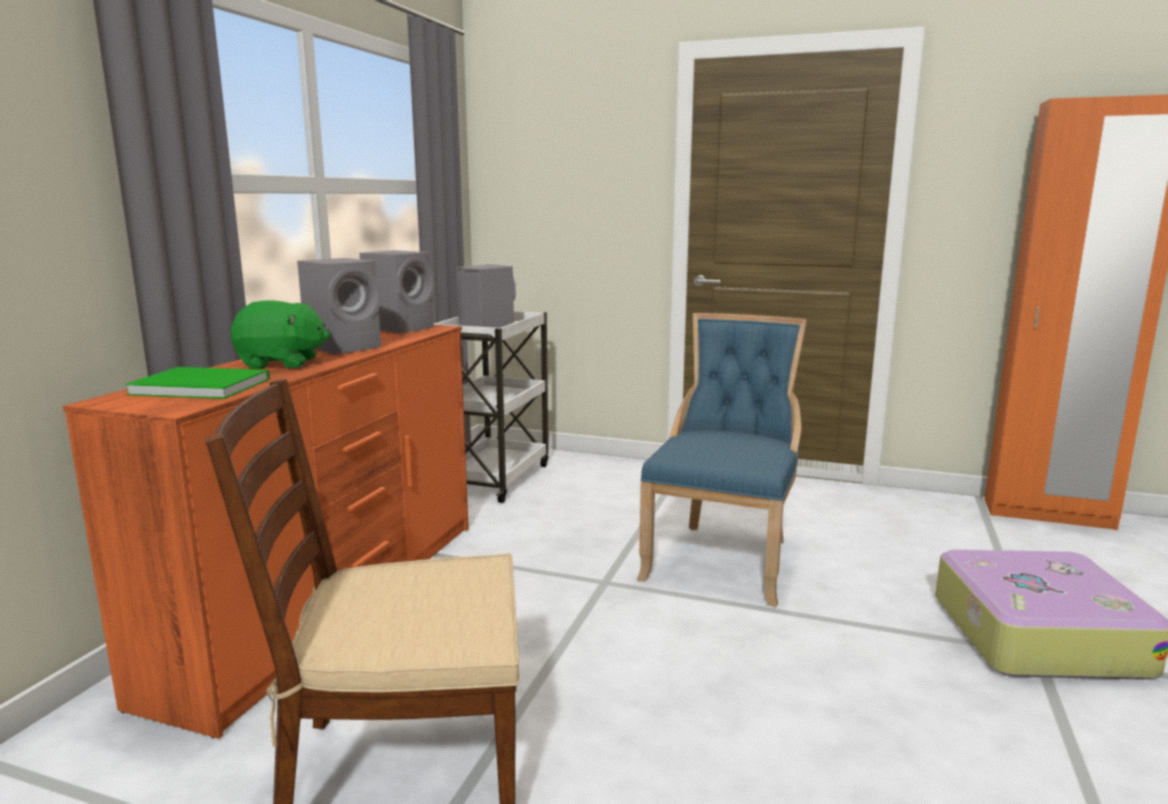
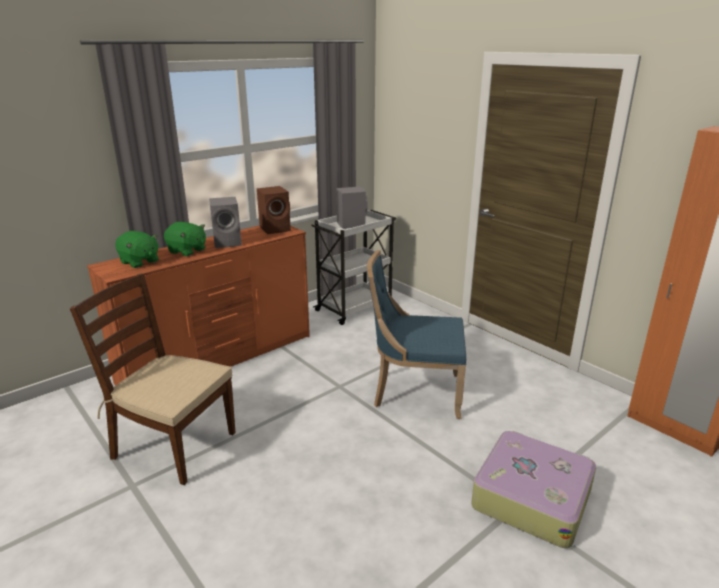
camera: 30 degrees right, 10 degrees up
green book [125,367,270,399] -> green plush toy [115,231,159,268]
grey speaker [359,250,434,333] -> brown speaker [257,186,291,234]
blue chair [637,313,807,607] -> blue chair turned 135 degrees counterclockwise [367,250,466,419]

